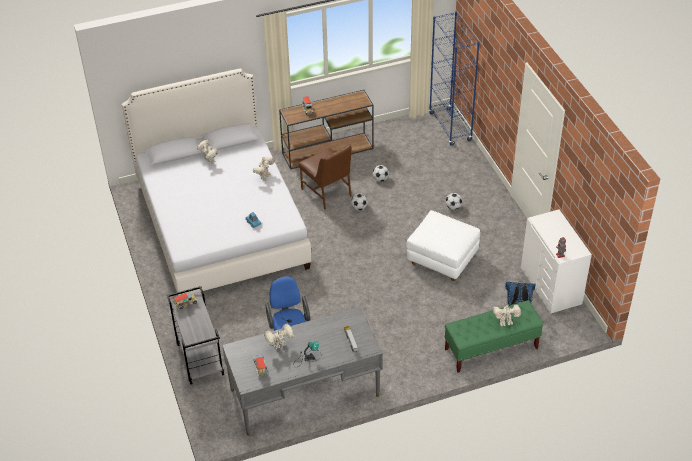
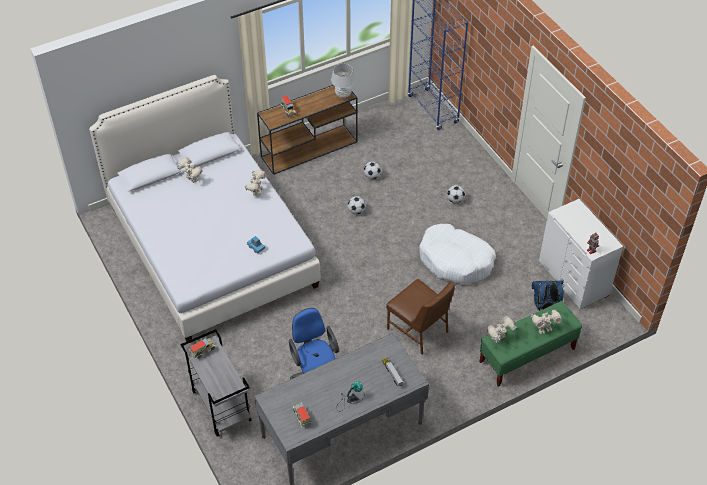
camera: 10 degrees left, 5 degrees up
toy robot [264,324,294,349] -> toy robot moved to [486,316,517,343]
brown chair [299,144,351,209] -> brown chair moved to [386,279,455,354]
white ottoman [406,210,480,281] -> white dog bed [419,224,496,285]
none -> white table lamp [331,64,356,98]

